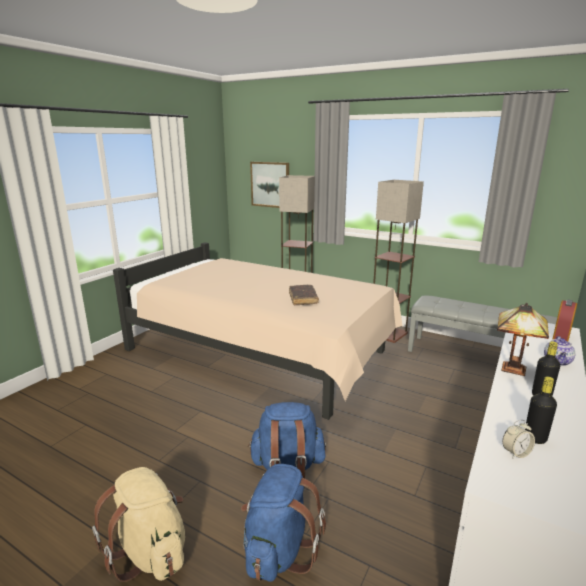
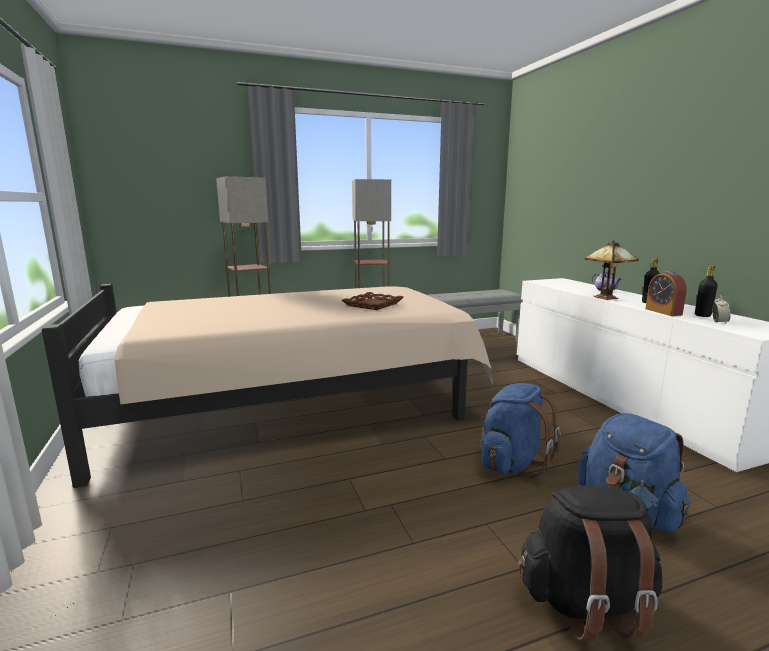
camera: 50 degrees left, 5 degrees down
beige backpack [92,467,185,582] -> black backpack [518,486,662,641]
picture [250,162,289,208] -> none
brown book [289,285,319,305] -> brown tray [341,292,404,310]
alarm clock [552,299,577,341] -> alarm clock moved to [645,271,687,316]

